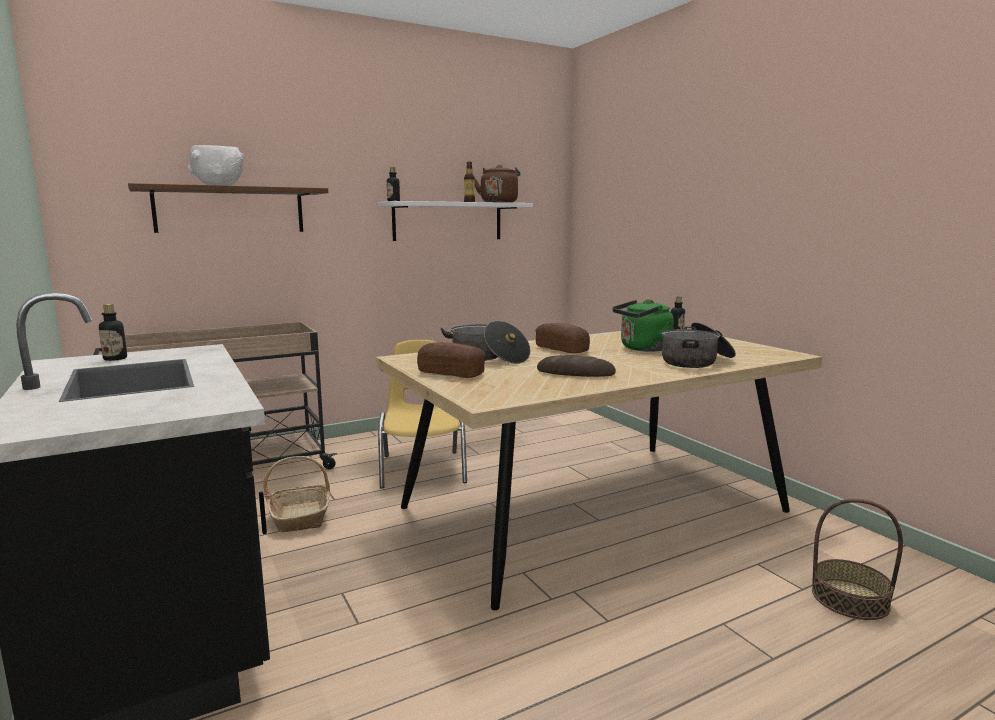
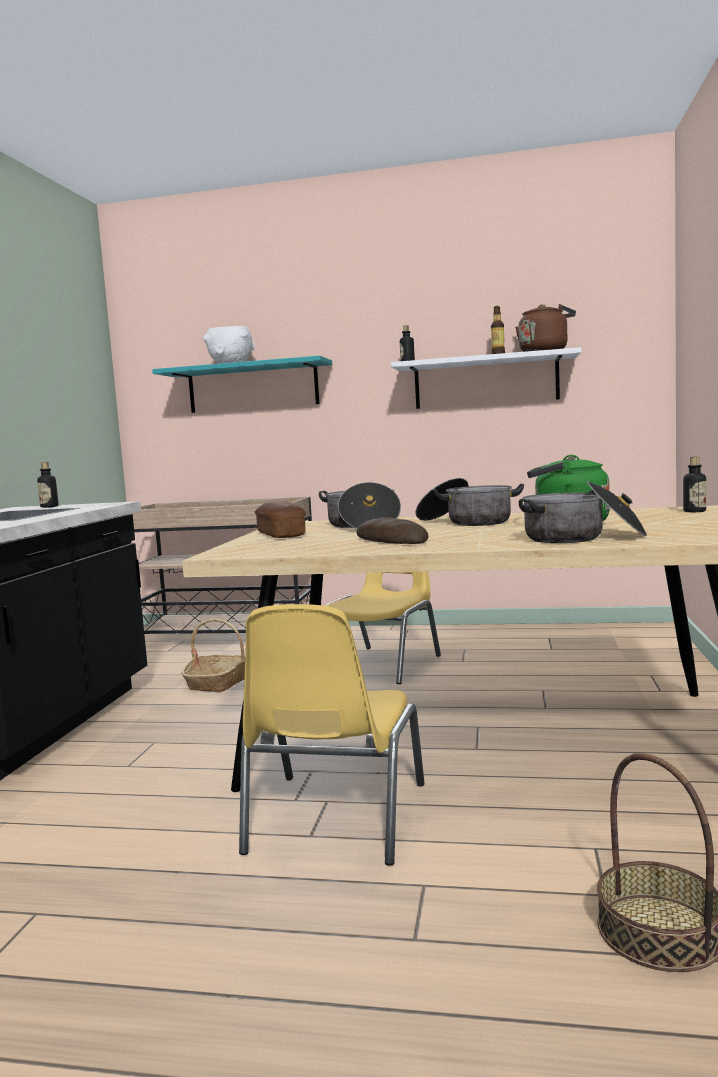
camera: 40 degrees right, 5 degrees down
brown shelf [128,183,328,233] -> turquoise shelf [152,355,332,413]
bread [535,323,590,353] -> cooking pot [416,478,524,526]
none -> yellow chair [239,604,425,865]

